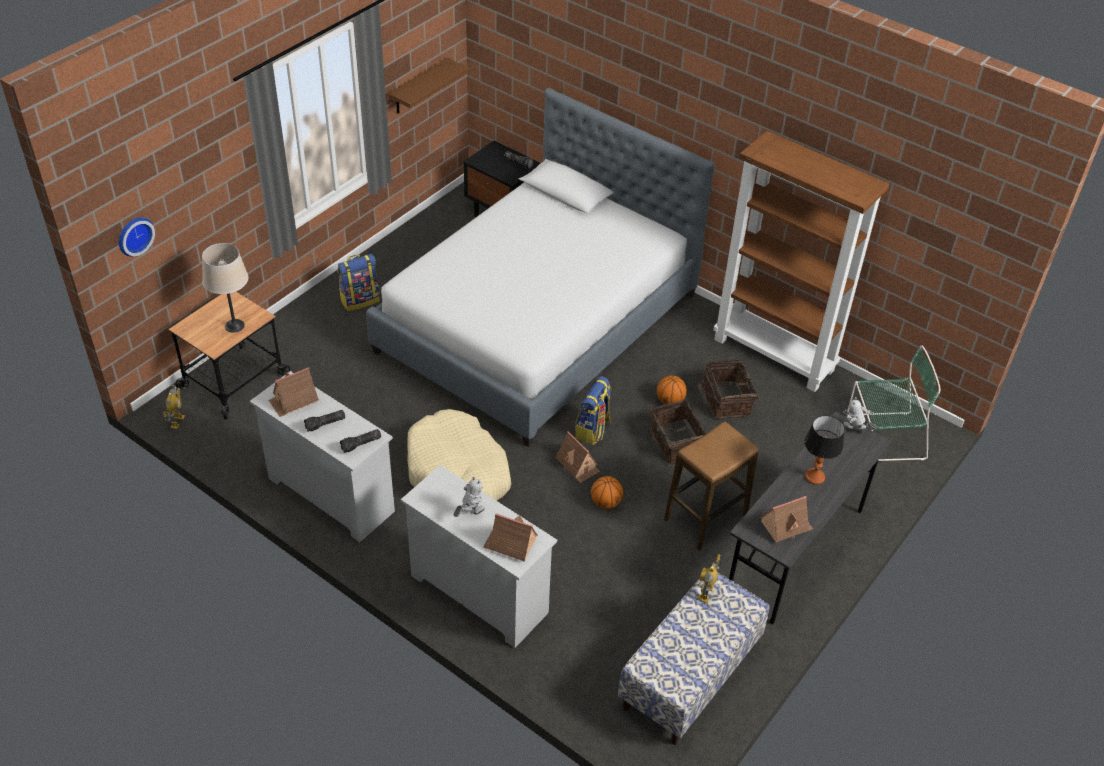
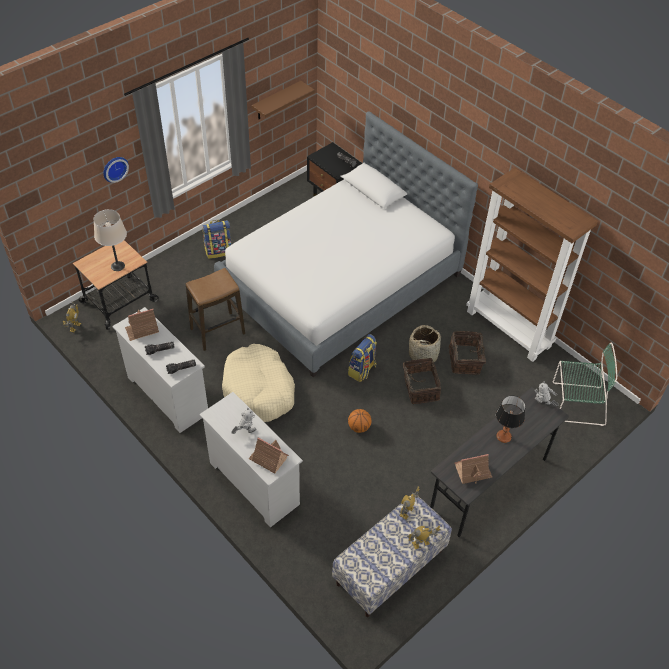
camera: 10 degrees right, 5 degrees up
wall clock [119,217,155,257] -> wall clock moved to [103,157,129,183]
toy house [555,431,600,483] -> none
basketball [657,375,687,404] -> basket [409,325,442,364]
stool [664,422,759,550] -> stool moved to [186,268,245,351]
none -> toy robot [407,526,440,549]

